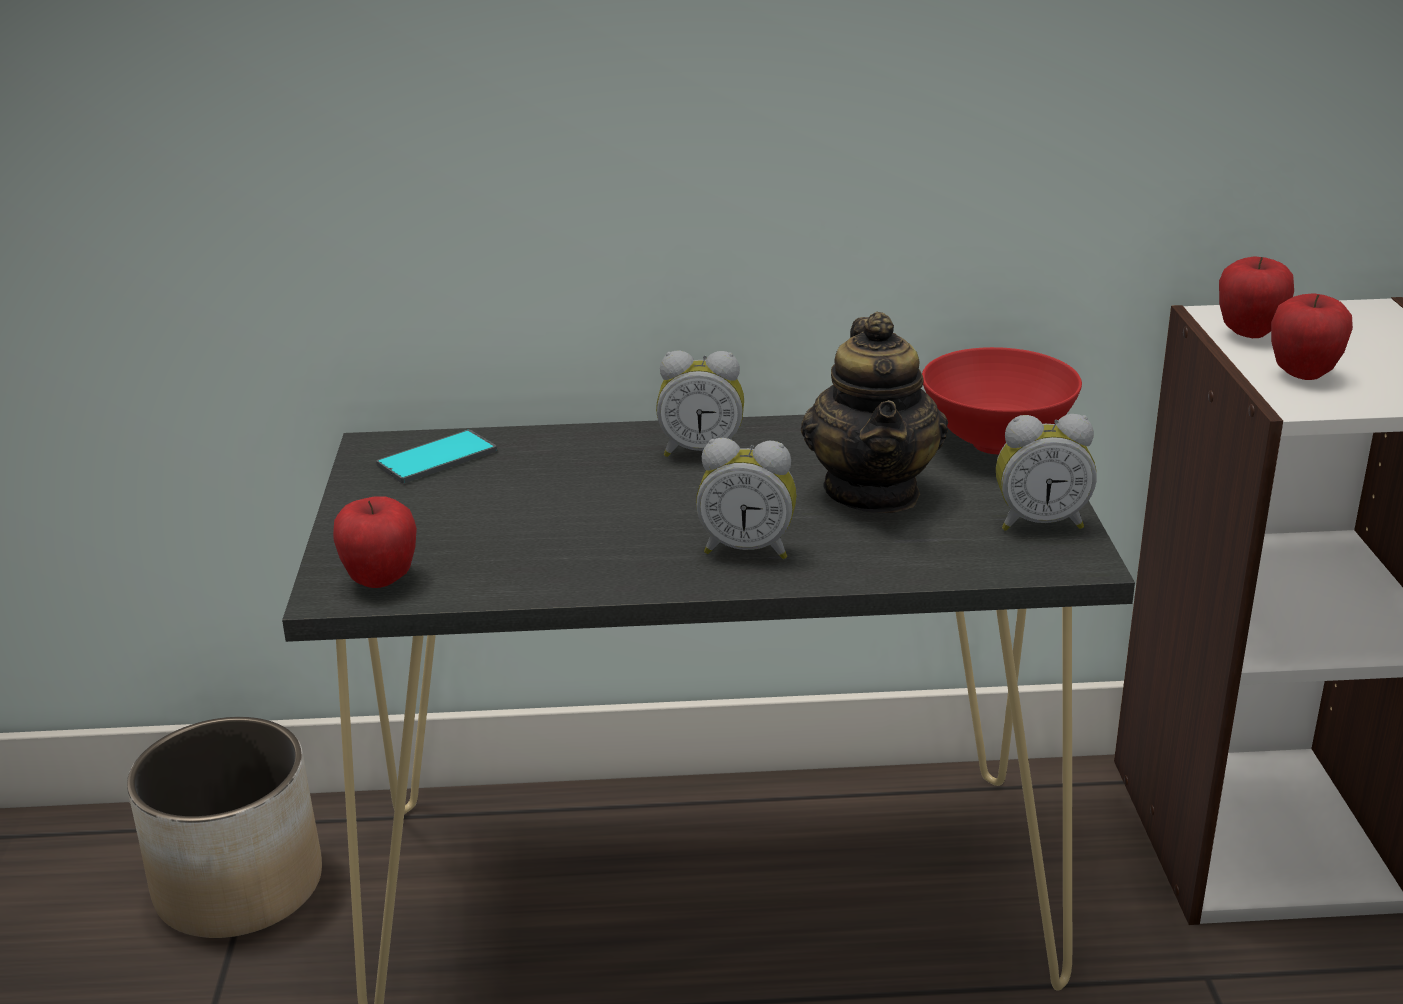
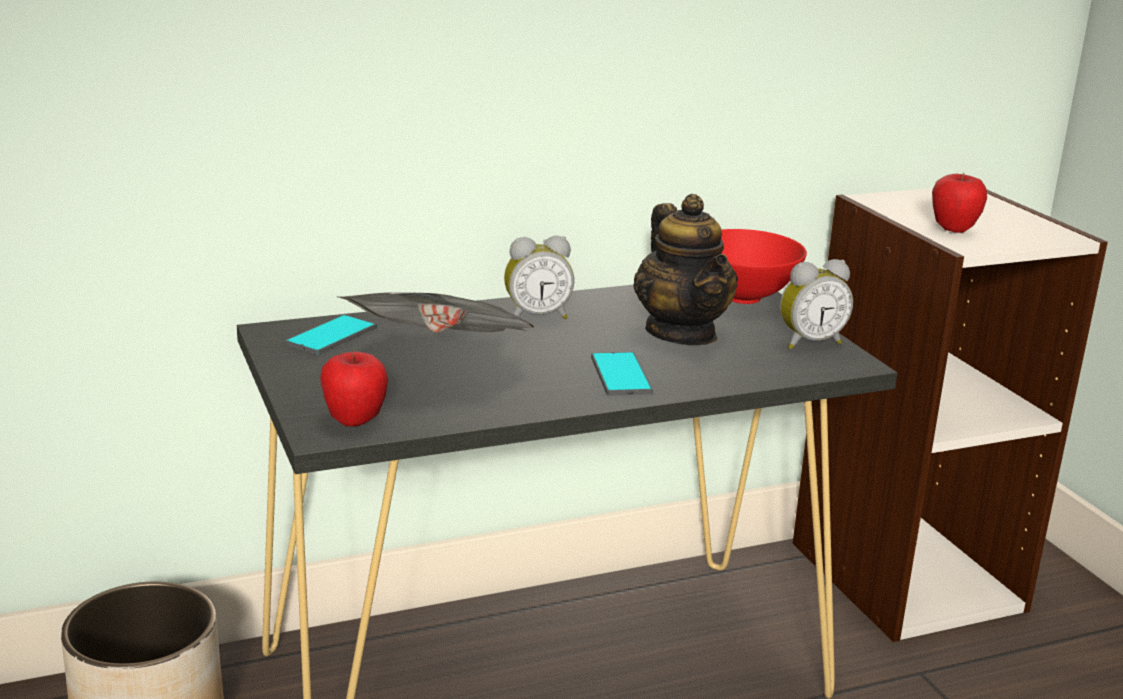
camera: 20 degrees left, 5 degrees down
alarm clock [696,438,797,559] -> phone [591,352,653,396]
apple [1219,256,1294,338] -> none
none -> newspaper [335,292,534,333]

